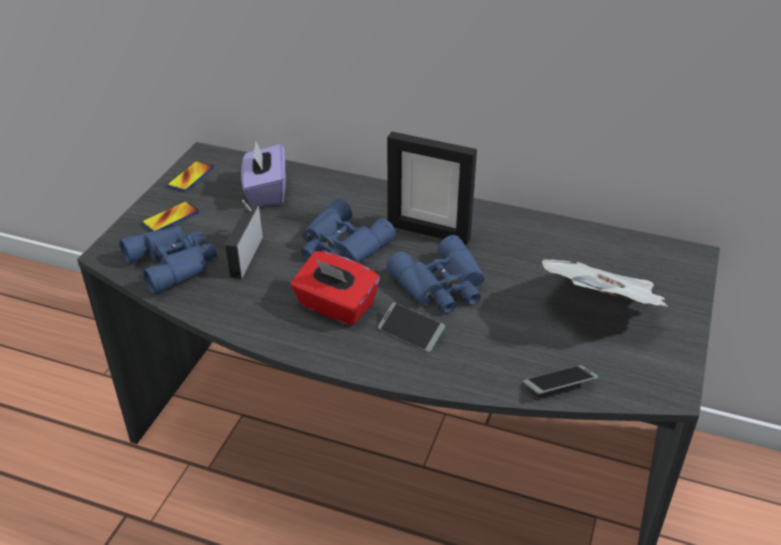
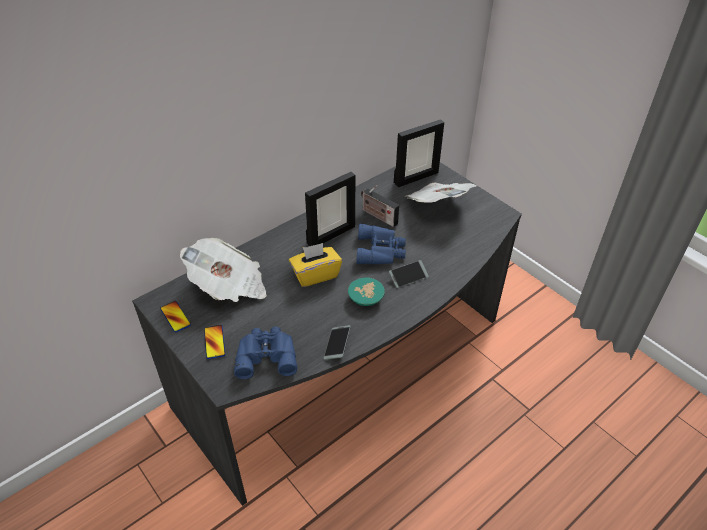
camera: 60 degrees left, 5 degrees up
radio [225,200,263,279] -> radio moved to [361,185,399,227]
purple tissue box [241,141,285,206] -> newspaper [180,238,267,302]
red tissue box [291,251,380,326] -> turquoise bowl [348,278,385,306]
blue binoculars [301,199,396,263] -> yellow tissue box [289,243,342,287]
phone [523,365,598,394] -> phone moved to [324,325,351,360]
none -> picture frame [394,119,444,187]

